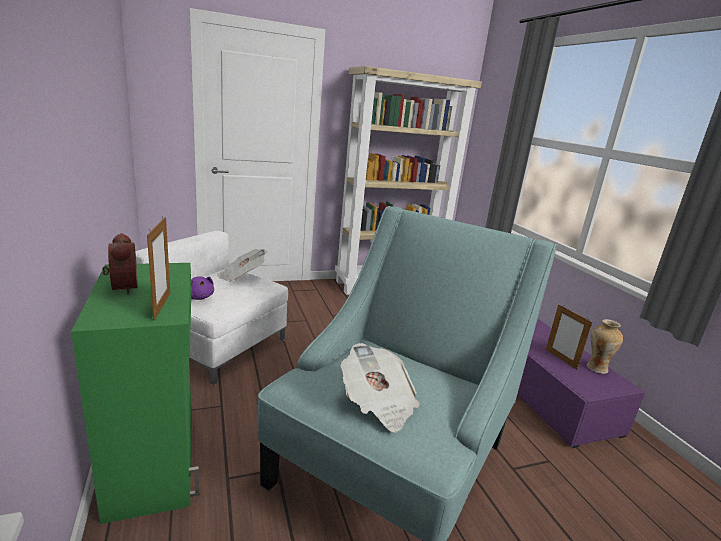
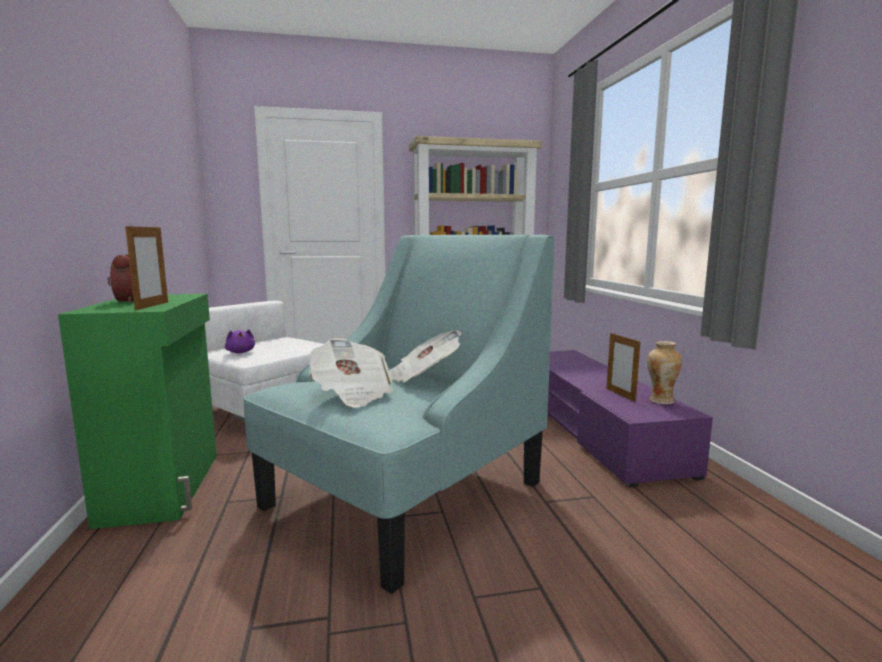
camera: 10 degrees right, 10 degrees down
newspaper [217,249,267,282] -> newspaper moved to [389,330,462,382]

